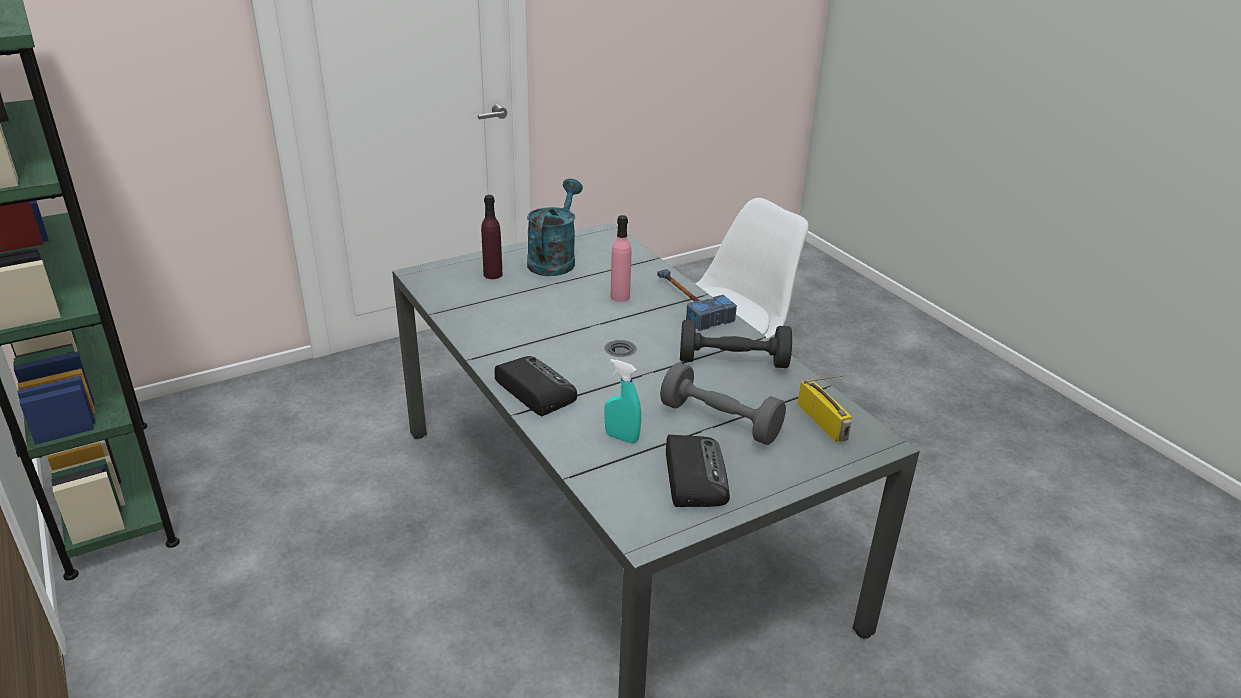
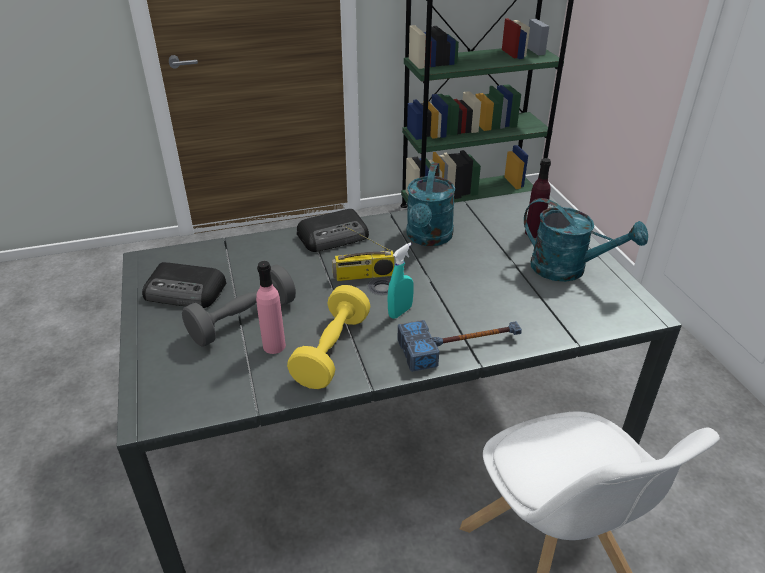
camera: 105 degrees right, 5 degrees up
turquoise spray bottle [604,359,641,444] -> turquoise spray bottle moved to [388,243,414,319]
pink bottle [611,215,631,302] -> pink bottle moved to [256,261,286,354]
black dumbbell [680,320,792,368] -> yellow dumbbell [287,285,371,389]
radio [798,376,852,442] -> radio moved to [332,225,395,281]
none -> turquoise watering can [406,162,455,246]

